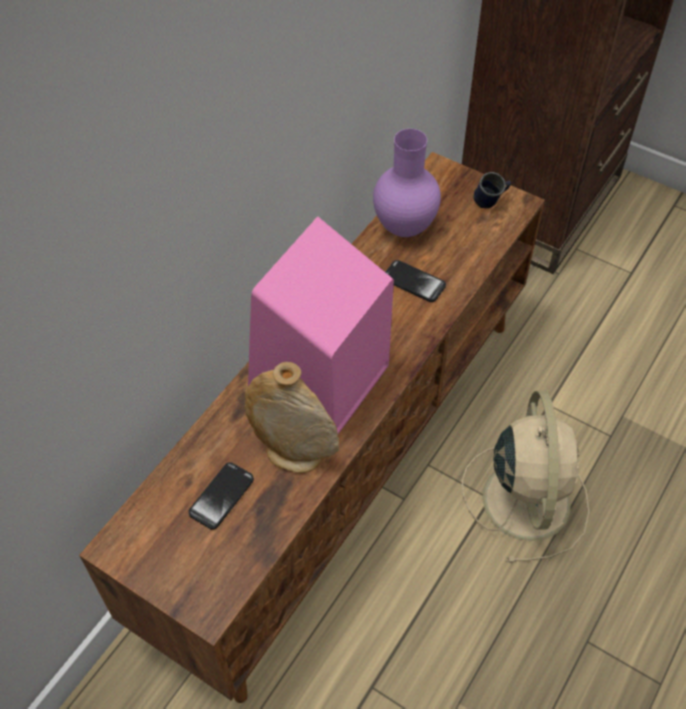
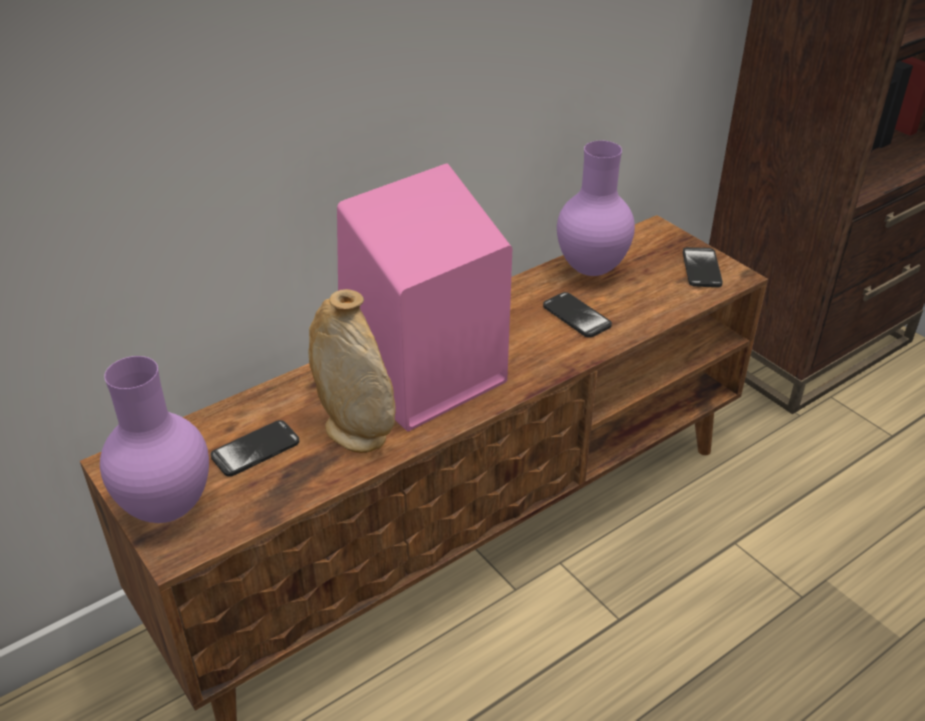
camera: 20 degrees right, 15 degrees down
beige fan [462,391,589,563] -> none
blue mug [473,172,511,208] -> phone [683,247,723,287]
none -> purple vase [100,356,209,523]

